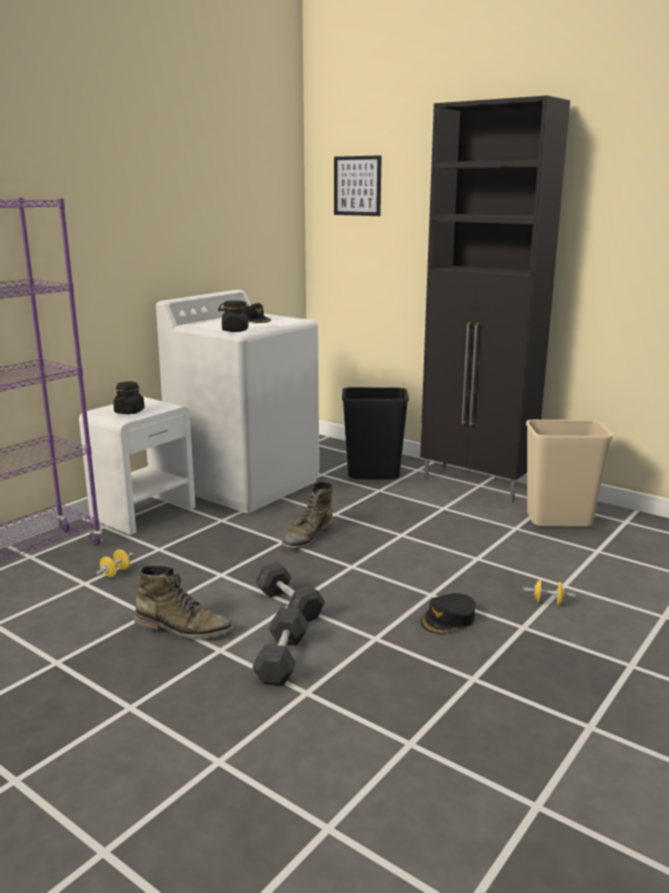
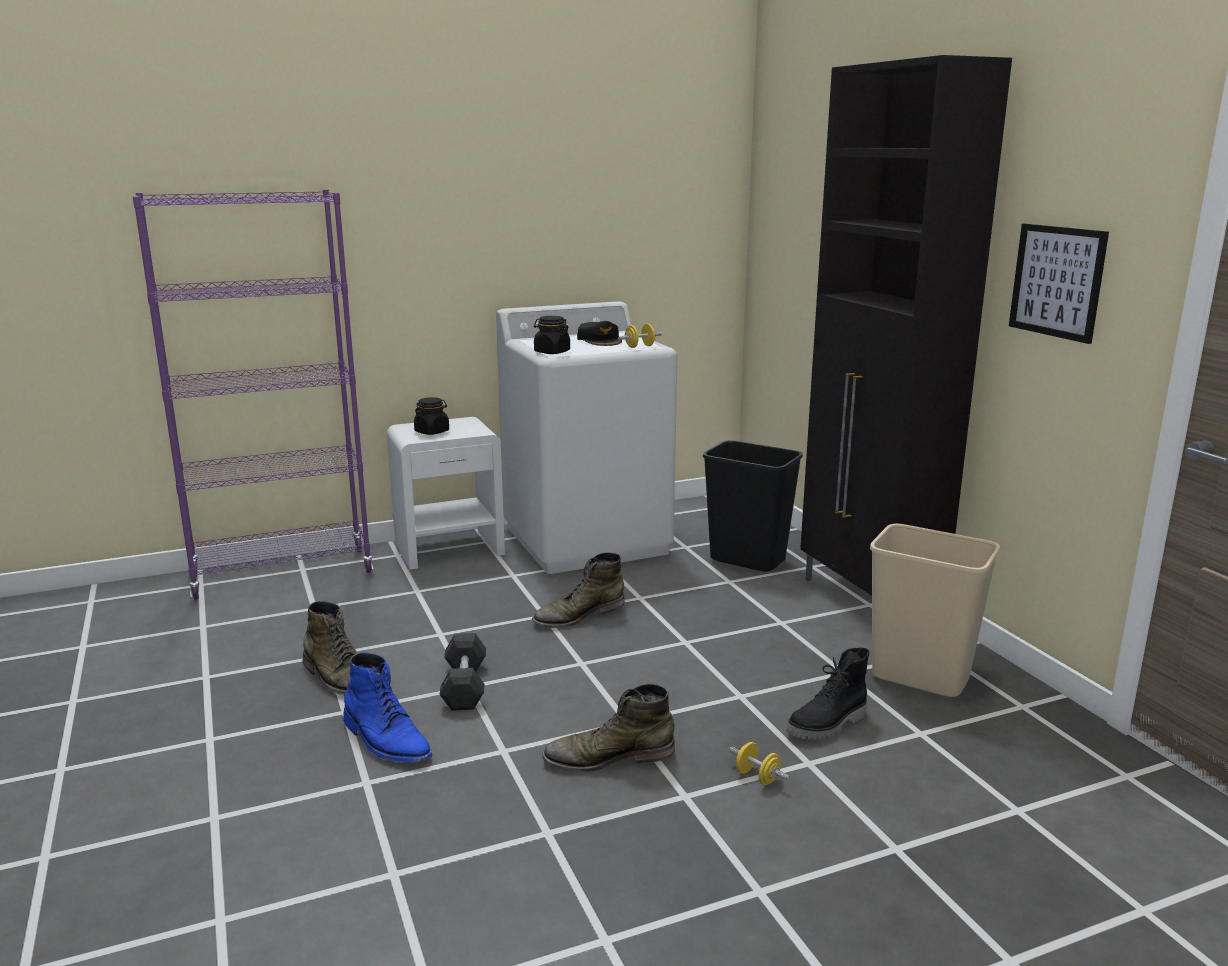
camera: 30 degrees right, 0 degrees up
yellow dumbbell [97,549,133,577] -> yellow dumbbell moved to [618,324,662,348]
grey dumbbell [252,607,309,686] -> blue boot [343,652,432,763]
picture [334,155,382,216] -> picture moved to [1009,224,1109,344]
black cap [420,593,475,635] -> green boot [542,684,675,772]
none -> black boot [786,648,870,740]

